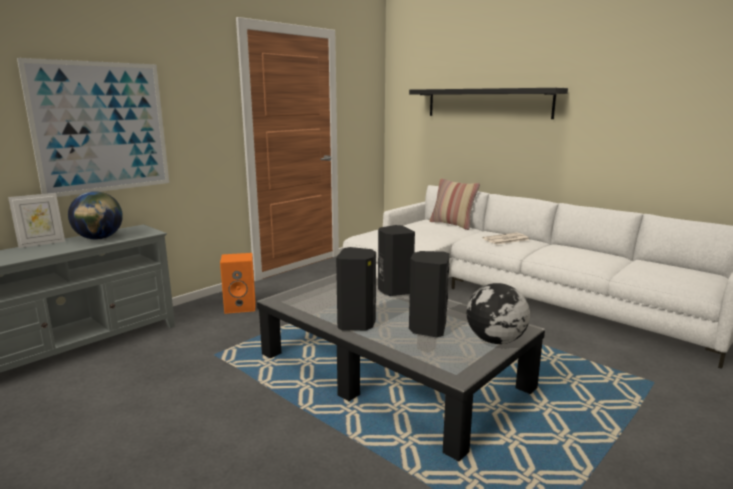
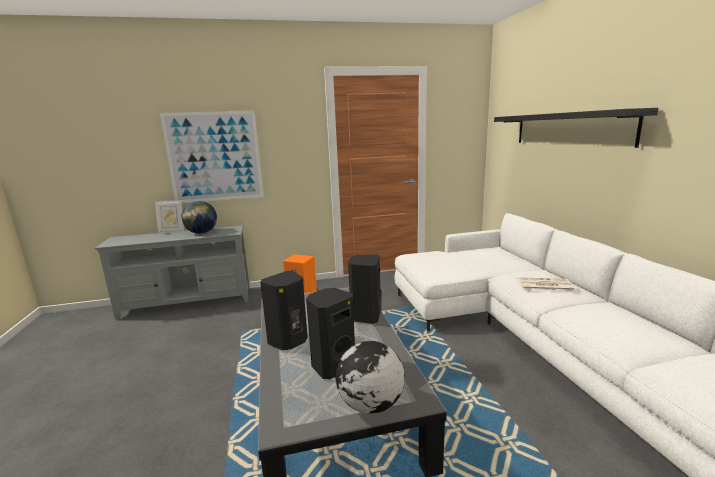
camera: 35 degrees right, 0 degrees up
pillow [429,178,480,230] -> none

